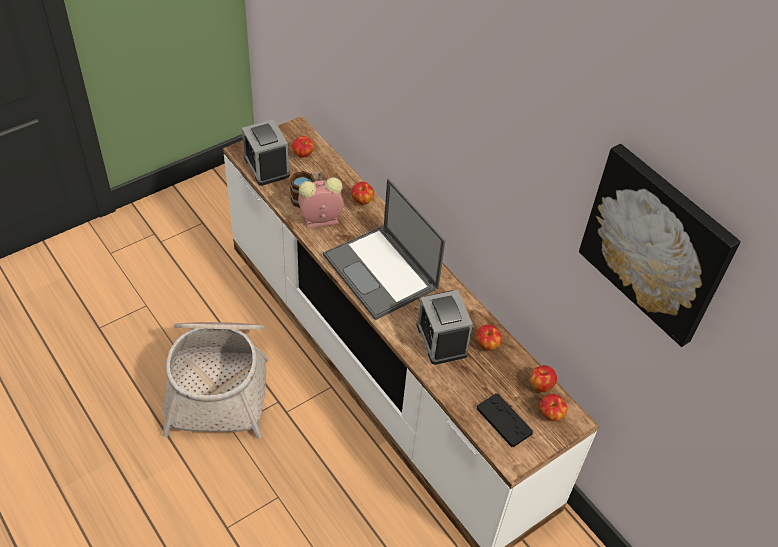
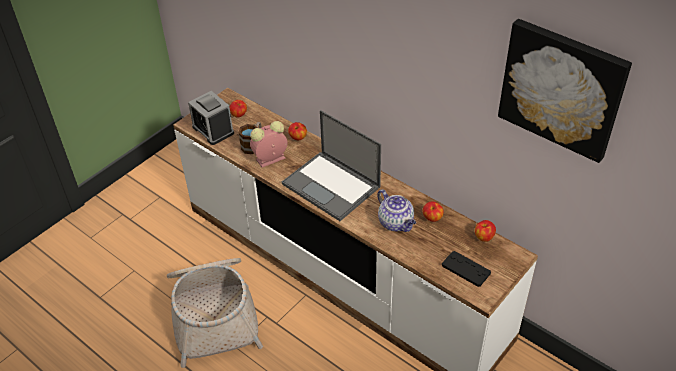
camera: 10 degrees left, 5 degrees down
alarm clock [416,290,473,365] -> teapot [377,189,416,232]
apple [540,394,567,421] -> none

